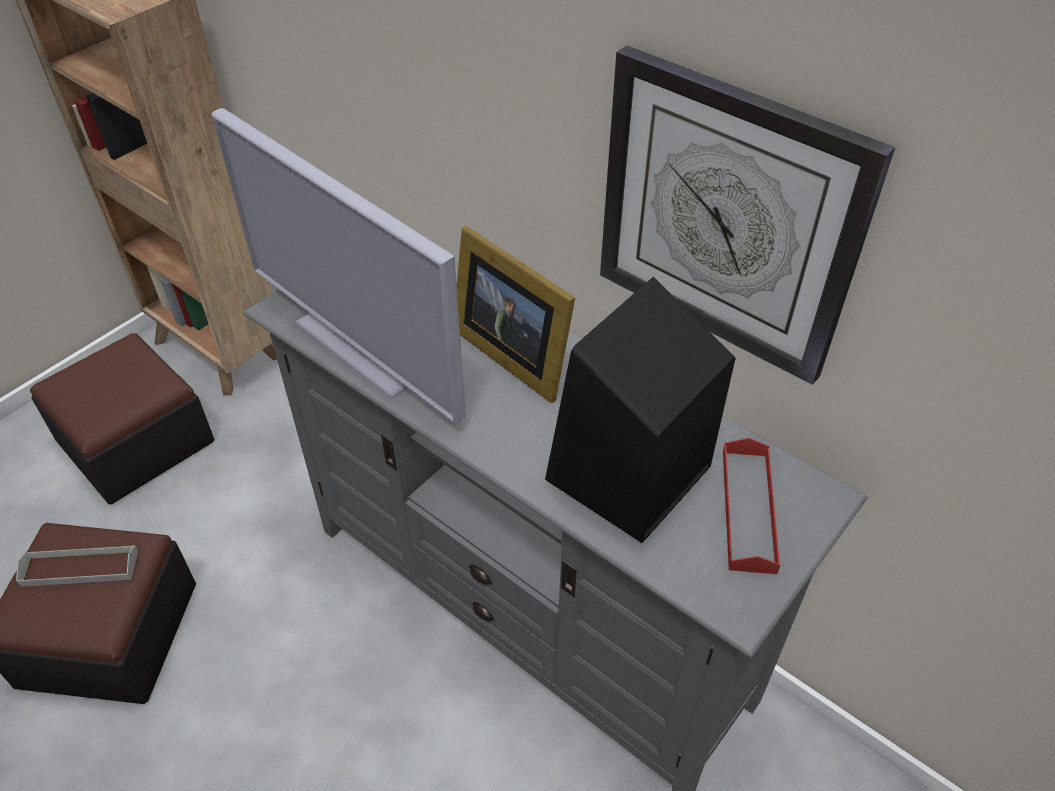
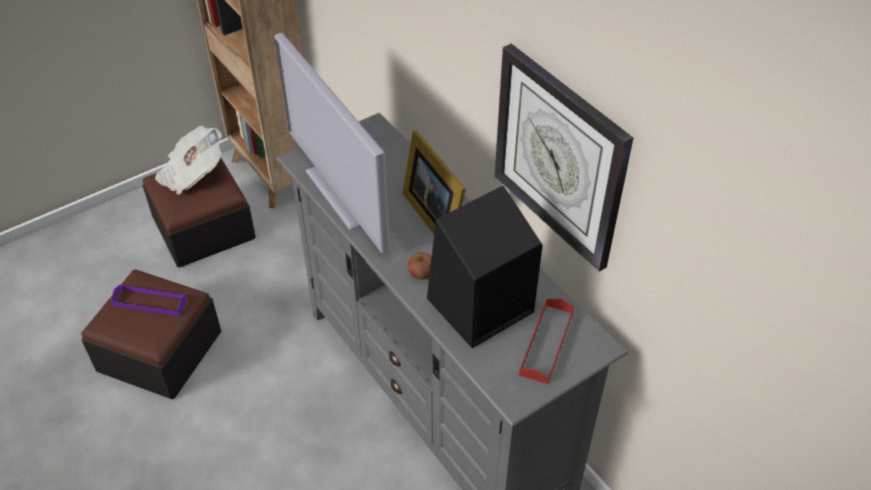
camera: 15 degrees right, 0 degrees up
grey tray [16,545,138,587] -> purple tray [111,285,187,316]
none -> newspaper [155,126,222,194]
none -> apple [408,252,432,280]

